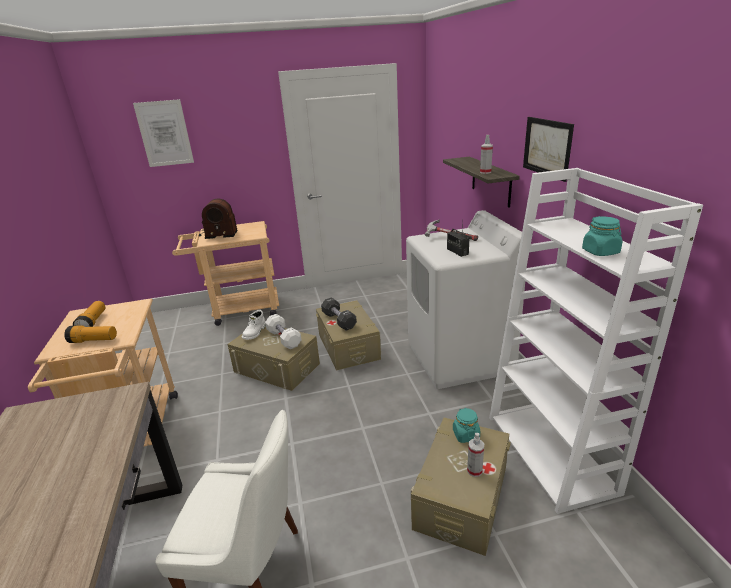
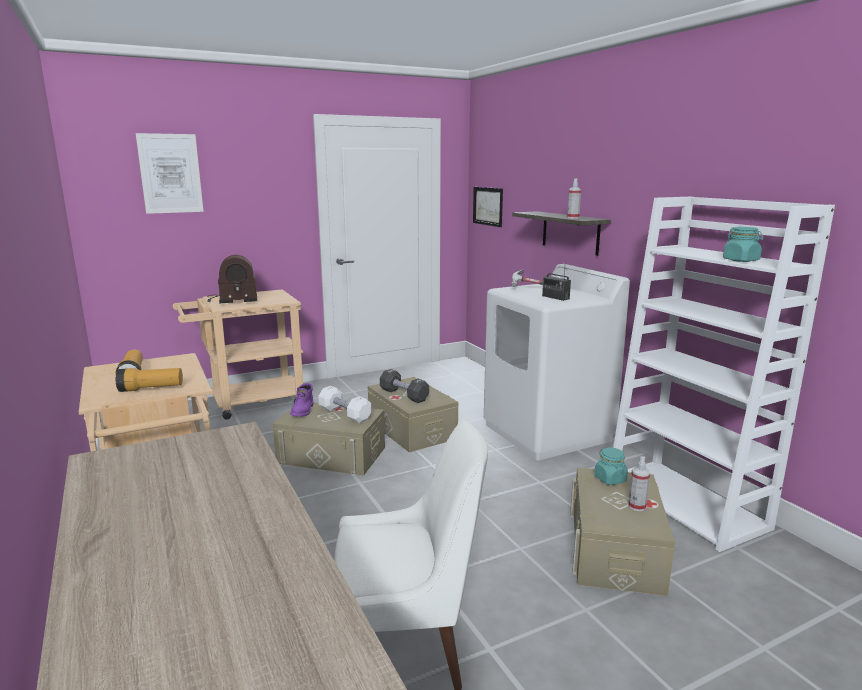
camera: 15 degrees left, 10 degrees down
white boot [242,310,266,340] -> purple boot [290,383,314,417]
picture [523,117,574,182] -> picture moved to [473,187,503,227]

